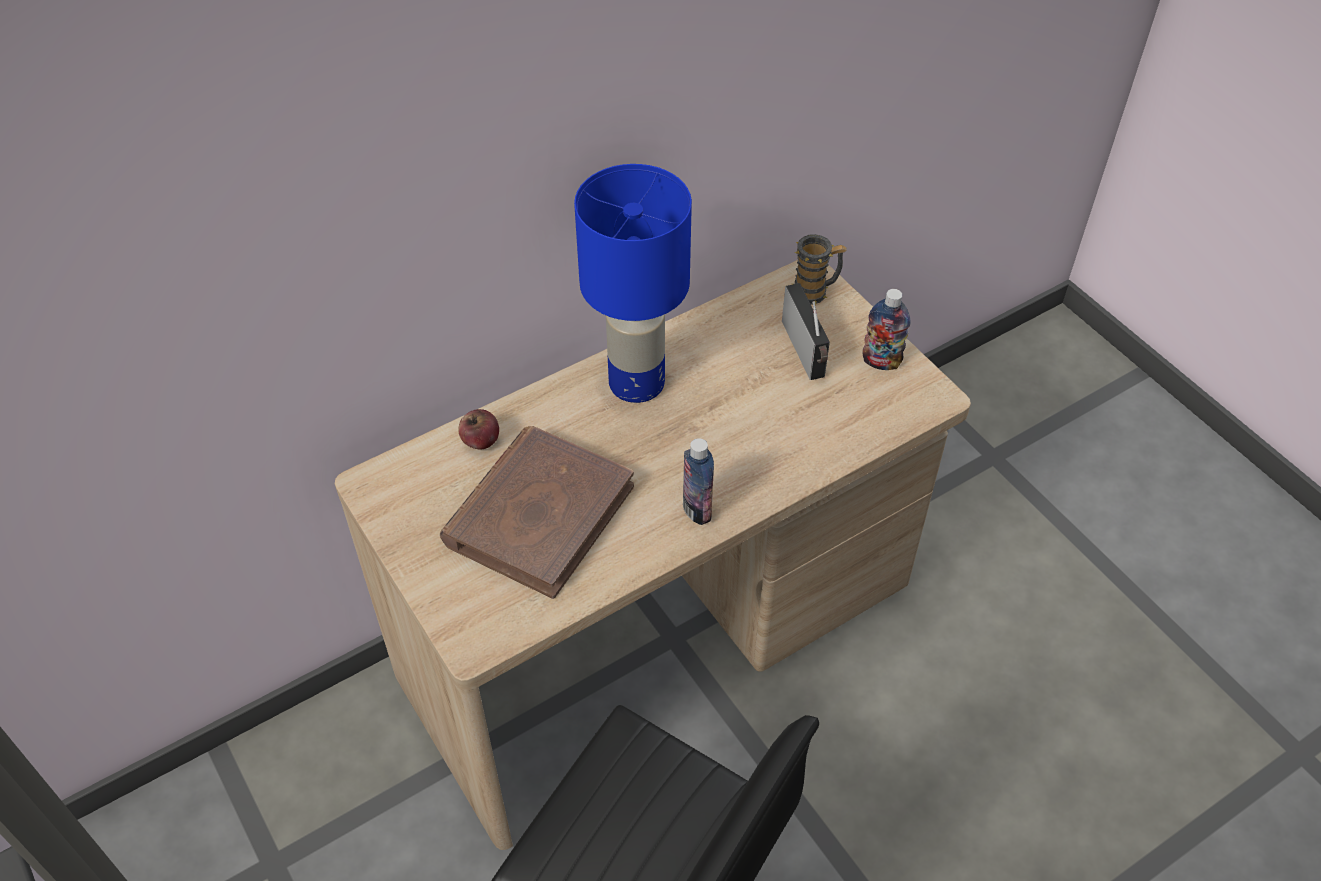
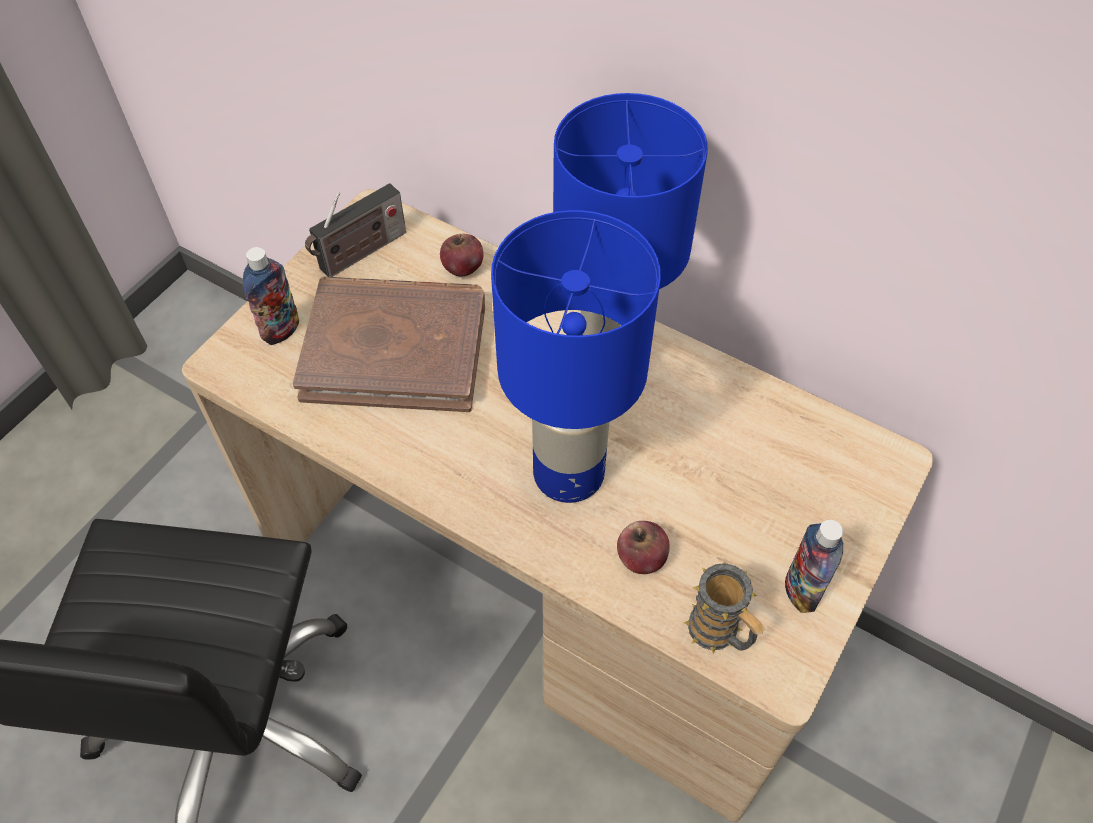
camera: 65 degrees right, 5 degrees up
bottle [683,438,714,525] -> bottle moved to [243,247,299,345]
radio [782,283,830,380] -> radio moved to [305,183,406,277]
mug [792,234,847,305] -> mug moved to [684,561,765,653]
none -> blue table lamp [491,210,661,503]
none -> apple [617,521,670,574]

